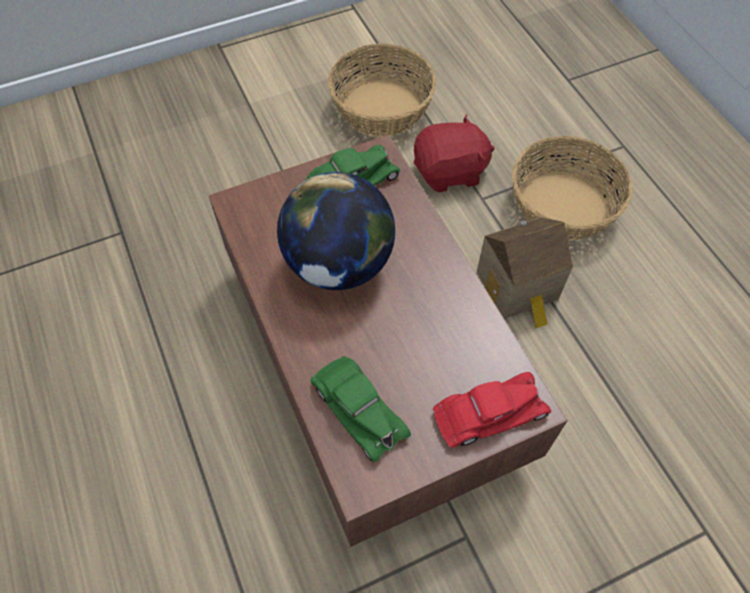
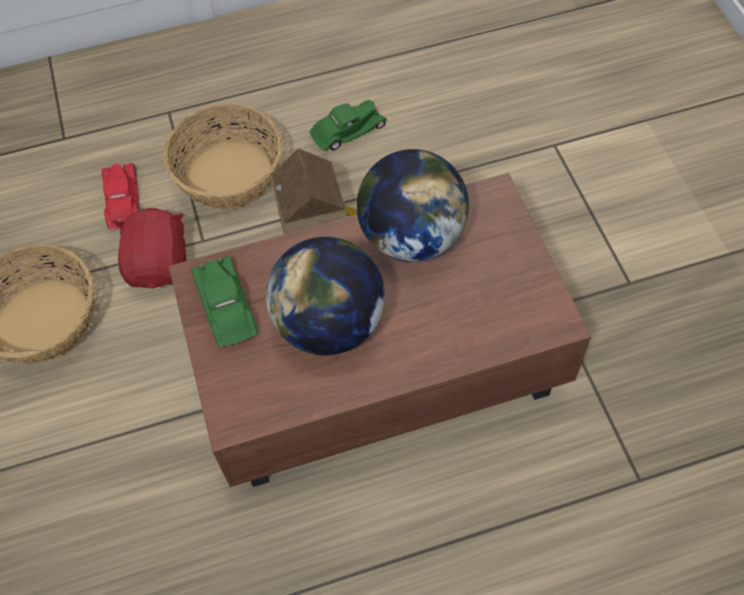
camera: 80 degrees left, 0 degrees up
green toy car [311,356,411,462] -> green toy car moved to [309,100,387,151]
red toy car [433,372,551,448] -> red toy car moved to [101,163,140,230]
none -> globe [357,149,469,262]

